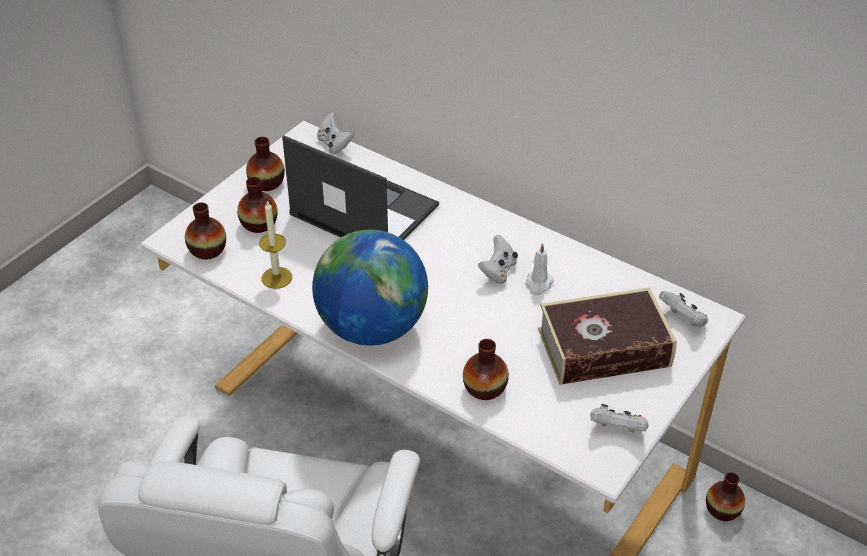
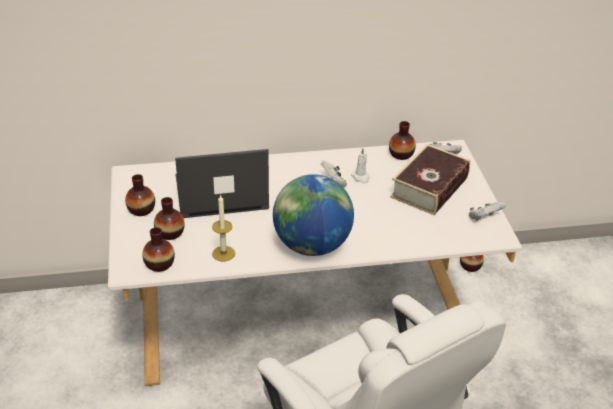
camera: 45 degrees left, 5 degrees down
white game controller [317,112,354,154] -> none
vase [463,339,509,400] -> vase moved to [389,121,416,160]

